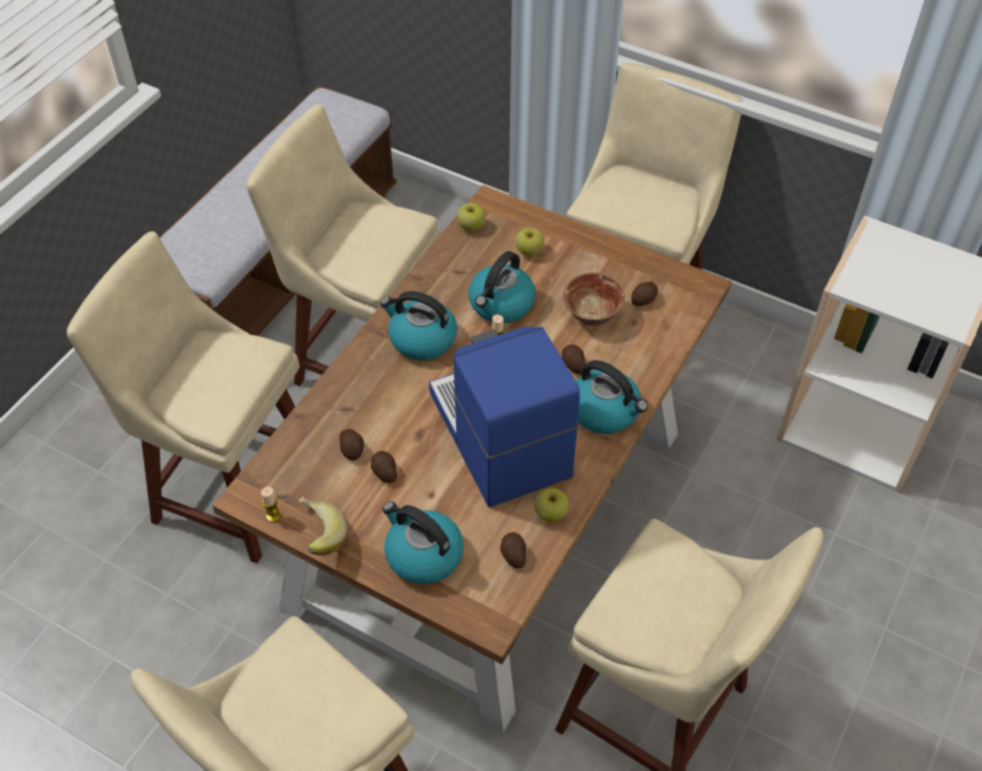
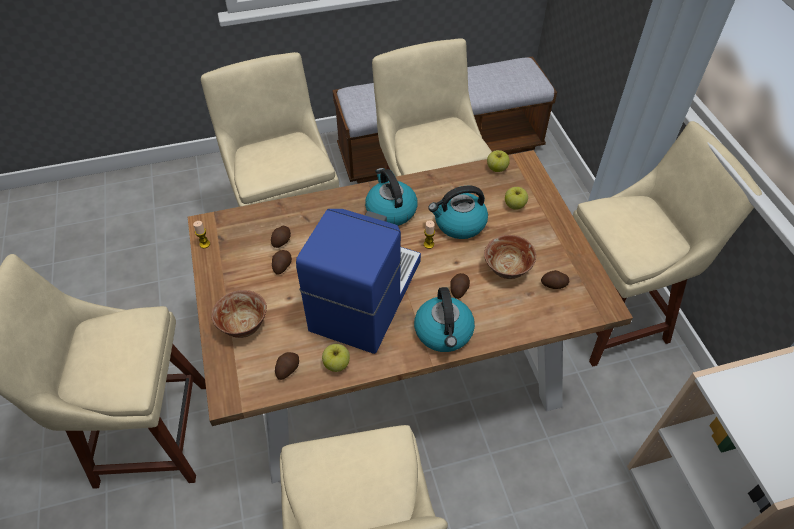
camera: 45 degrees right, 0 degrees up
banana [299,496,347,556] -> none
kettle [382,502,464,584] -> bowl [212,290,267,338]

